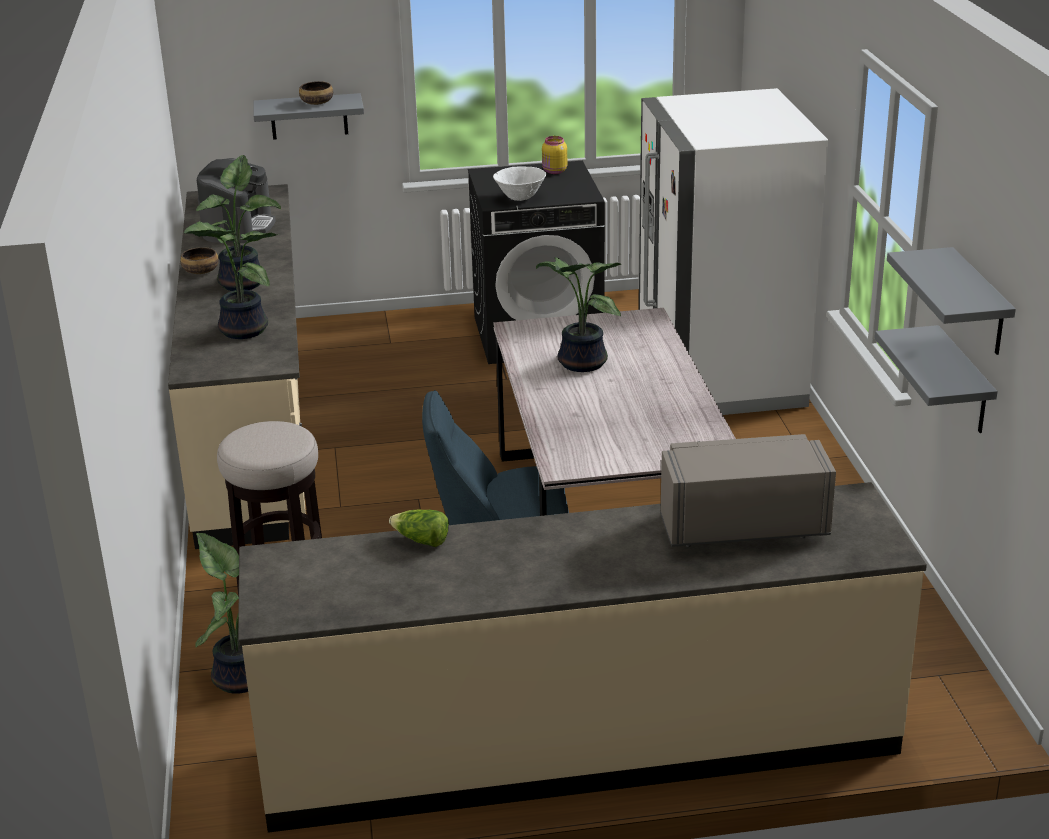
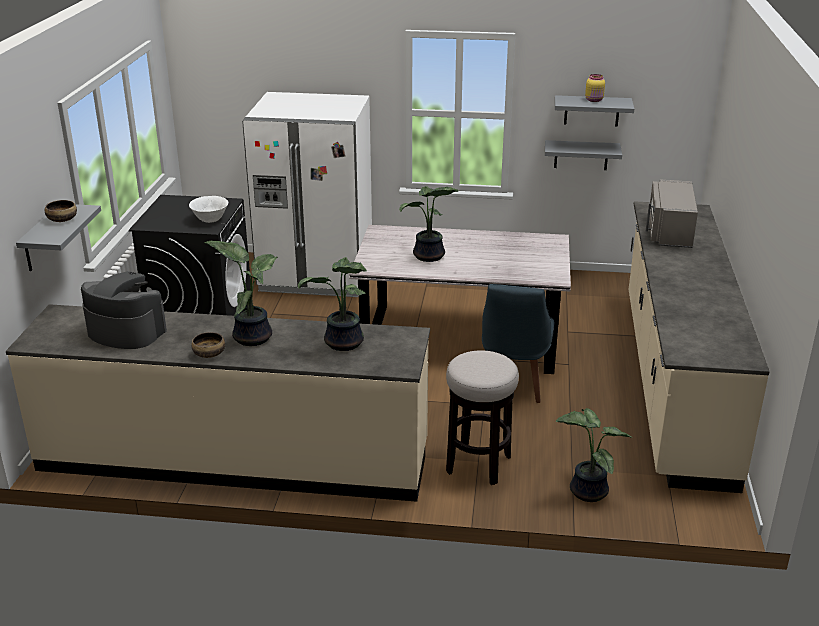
camera: 75 degrees left, 0 degrees up
lettuce [389,510,449,547] -> none
yellow jar [542,136,567,174] -> yellow jar moved to [585,74,605,102]

